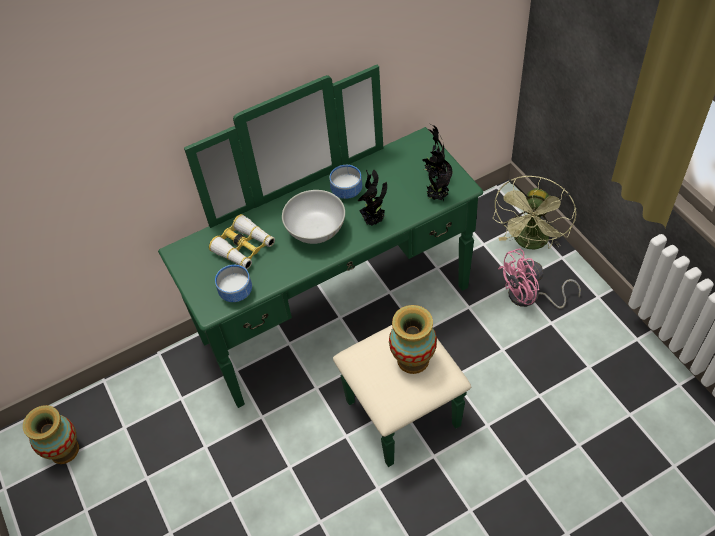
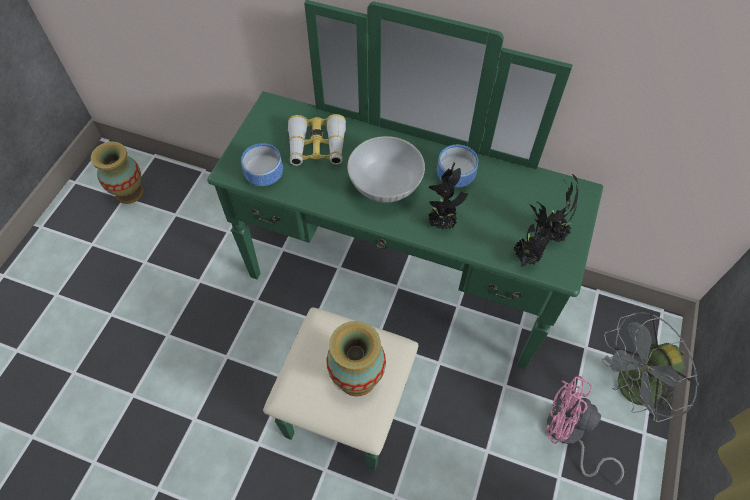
camera: 45 degrees right, 5 degrees up
green fan [493,176,576,249] -> grey fan [602,312,699,422]

